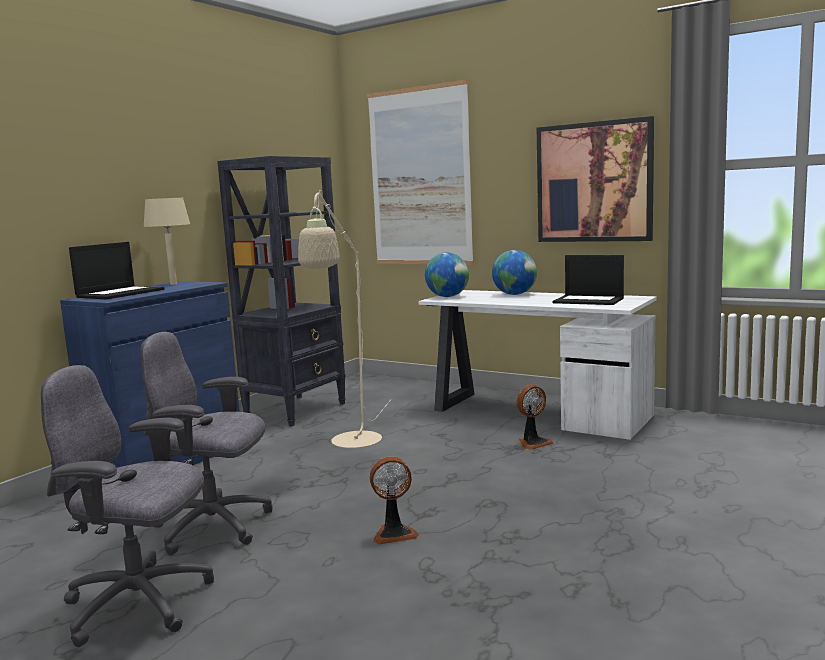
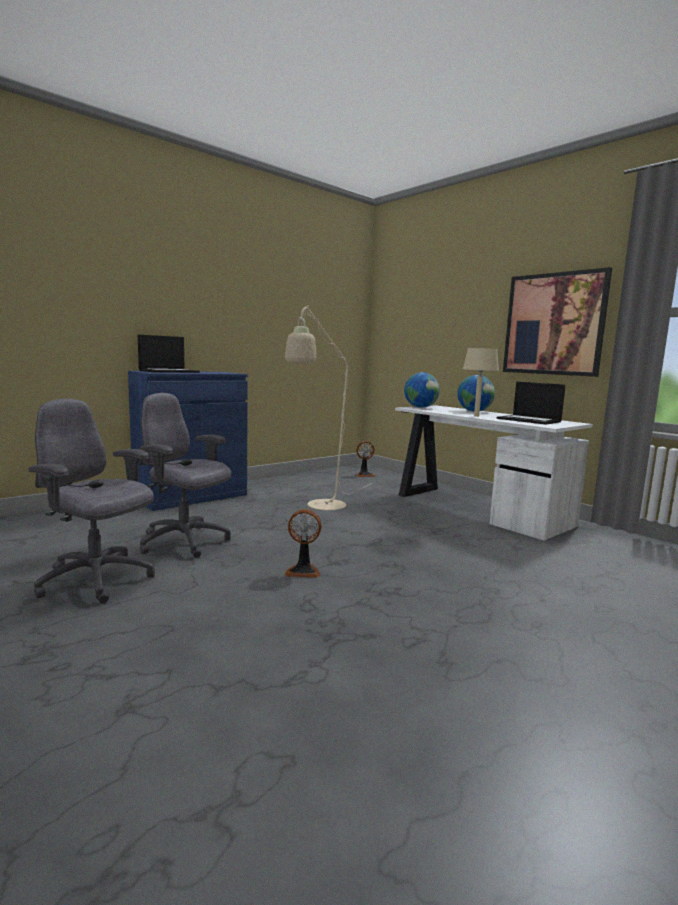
camera: 15 degrees right, 0 degrees up
beige table lamp [143,198,190,285] -> beige table lamp moved to [463,348,499,417]
black bookcase [217,156,346,427] -> none
picture [367,80,474,265] -> none
fan [516,385,554,450] -> fan moved to [356,441,375,477]

